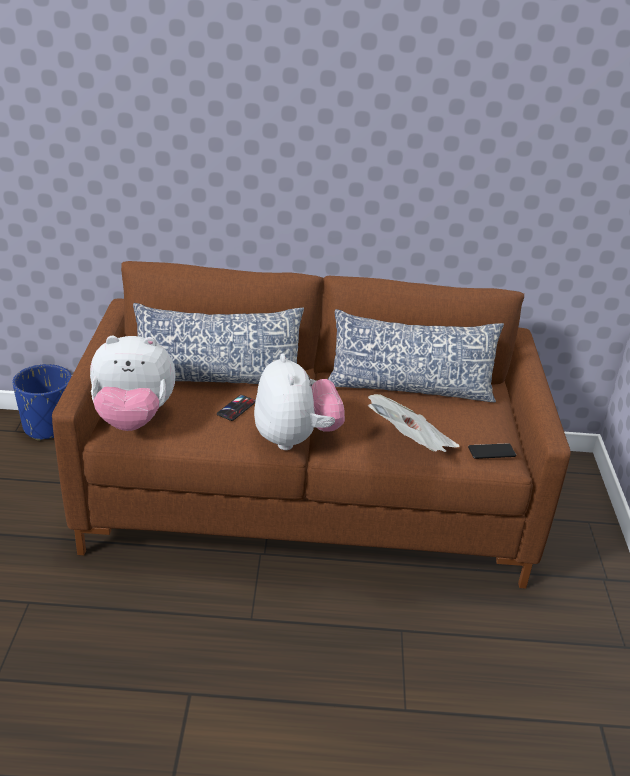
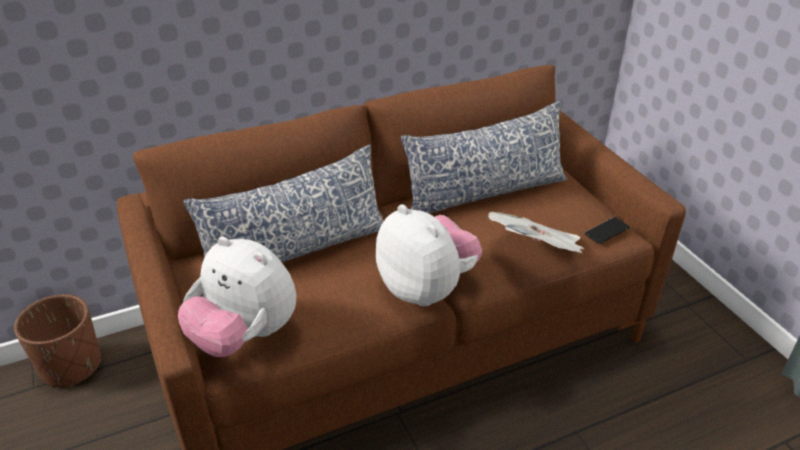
camera: 25 degrees left, 5 degrees up
blue planter [12,364,72,441] -> brown planter [14,294,101,388]
plush toy [90,336,175,431] -> plush toy turned 60 degrees clockwise [178,237,297,357]
phone [217,395,256,421] -> none

